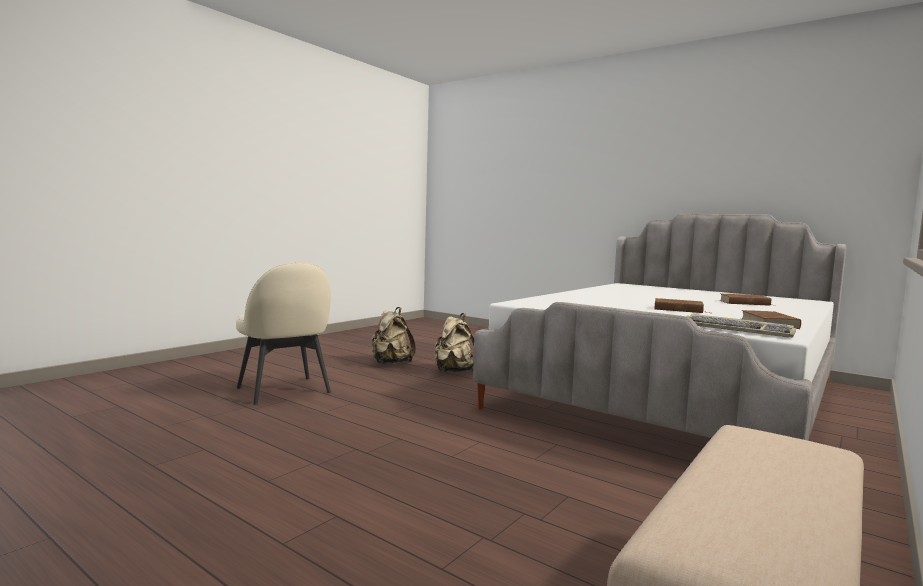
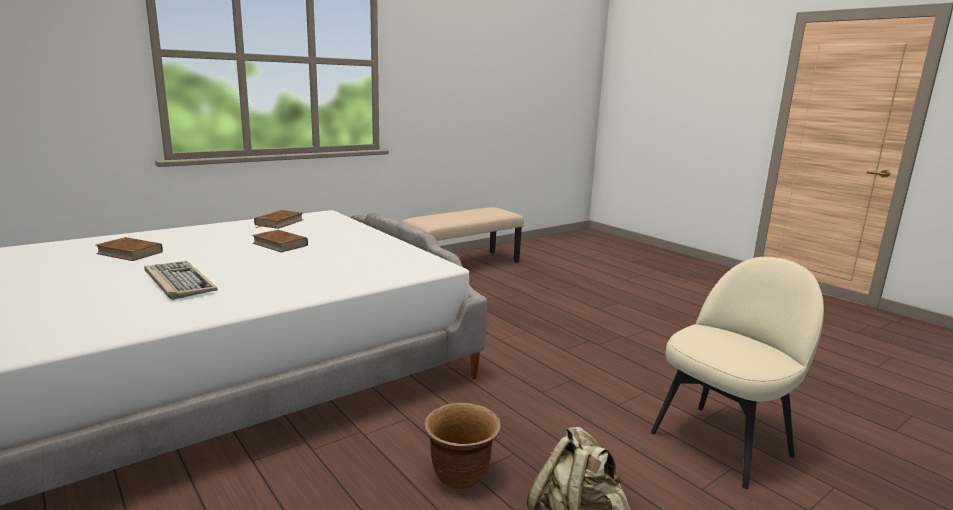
camera: 165 degrees left, 10 degrees up
beige chair [236,262,331,405] -> beige chair turned 75 degrees clockwise [651,257,824,489]
beige backpack [434,313,474,372] -> brown planter [424,403,501,489]
keyboard [686,314,796,338] -> keyboard moved to [144,261,218,300]

